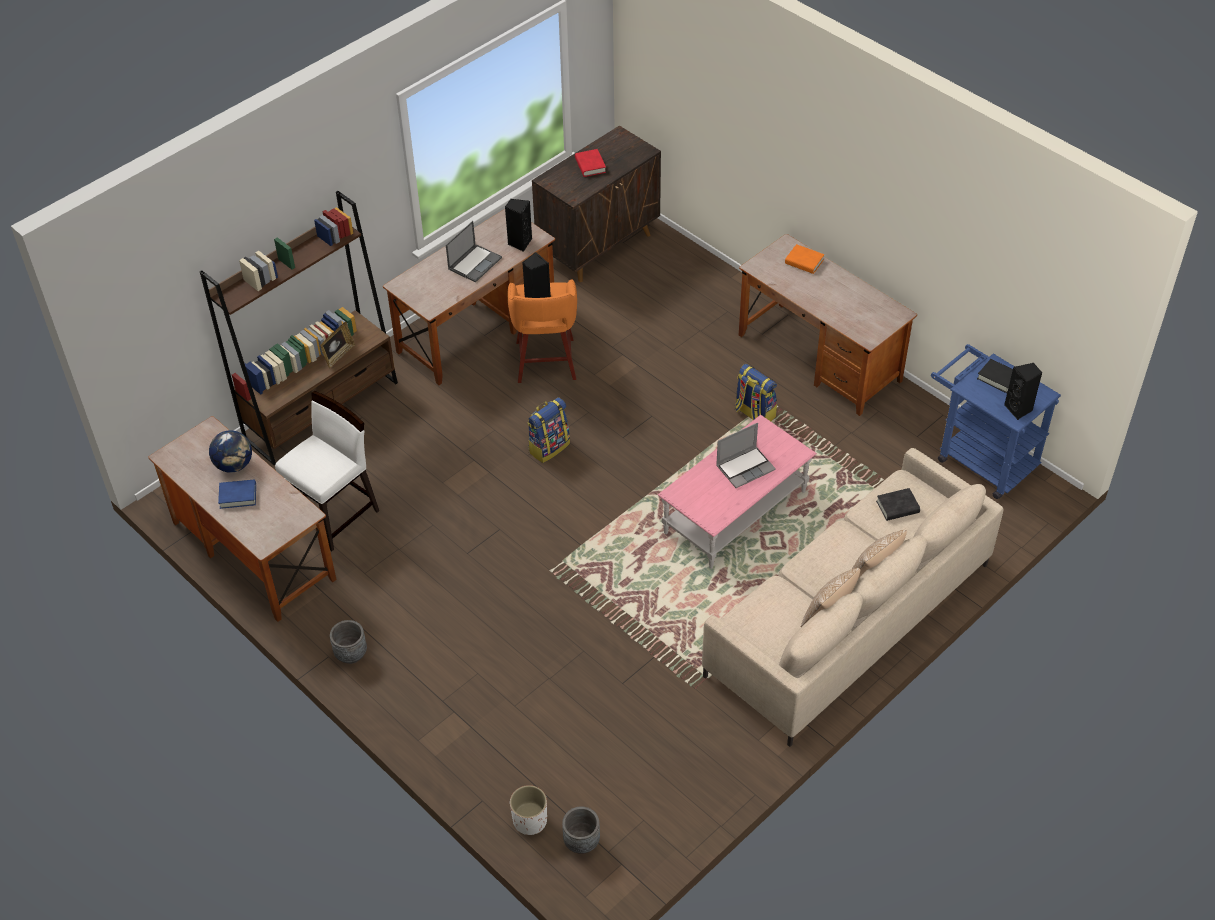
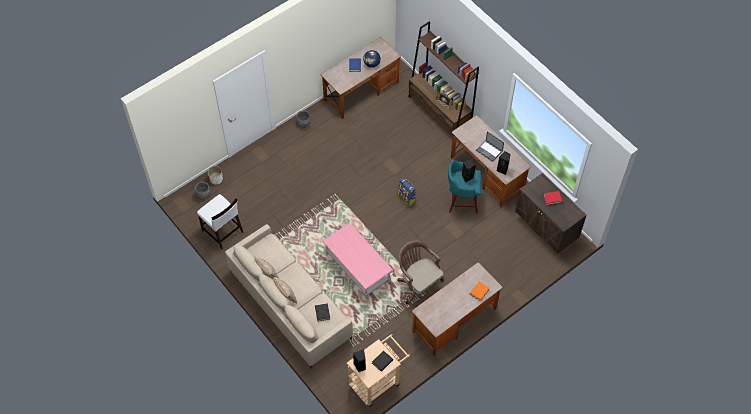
camera: 95 degrees right, 10 degrees up
white chair [275,391,379,551] -> white chair moved to [197,194,243,250]
orange stool [508,280,577,383] -> turquoise stool [448,159,481,214]
laptop [716,423,776,488] -> none
backpack [735,364,777,421] -> brown office chair [397,240,444,304]
blue cart [931,344,1061,499] -> beige cart [346,334,410,407]

